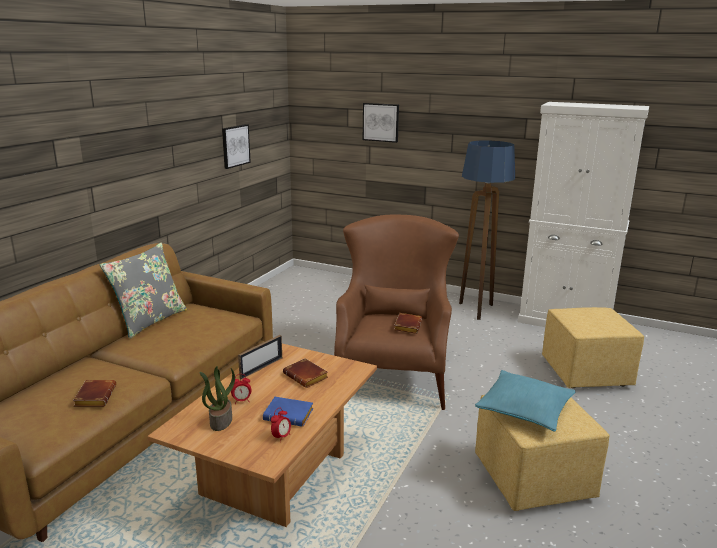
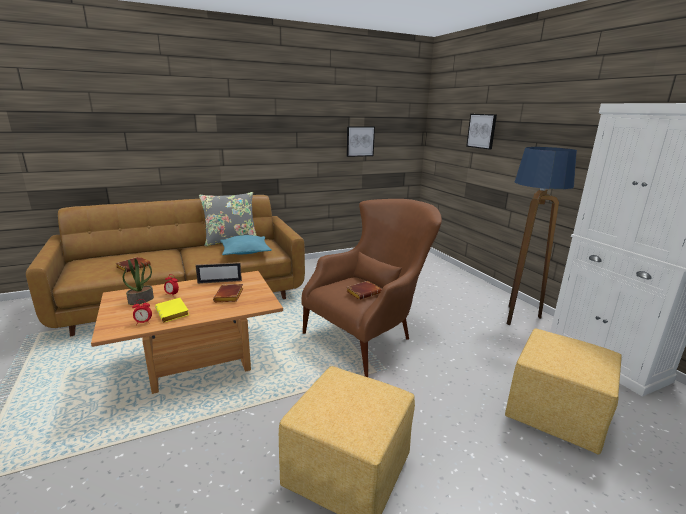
camera: 40 degrees right, 0 degrees up
blue book [263,397,313,427] -> yellow book [155,298,189,323]
turquoise pillow [475,370,575,432] -> turquoise pillow moved to [220,235,272,255]

